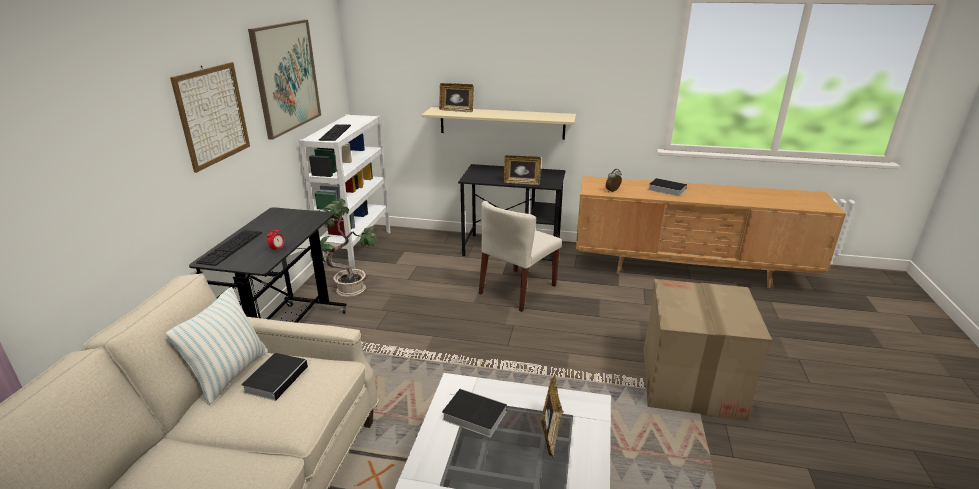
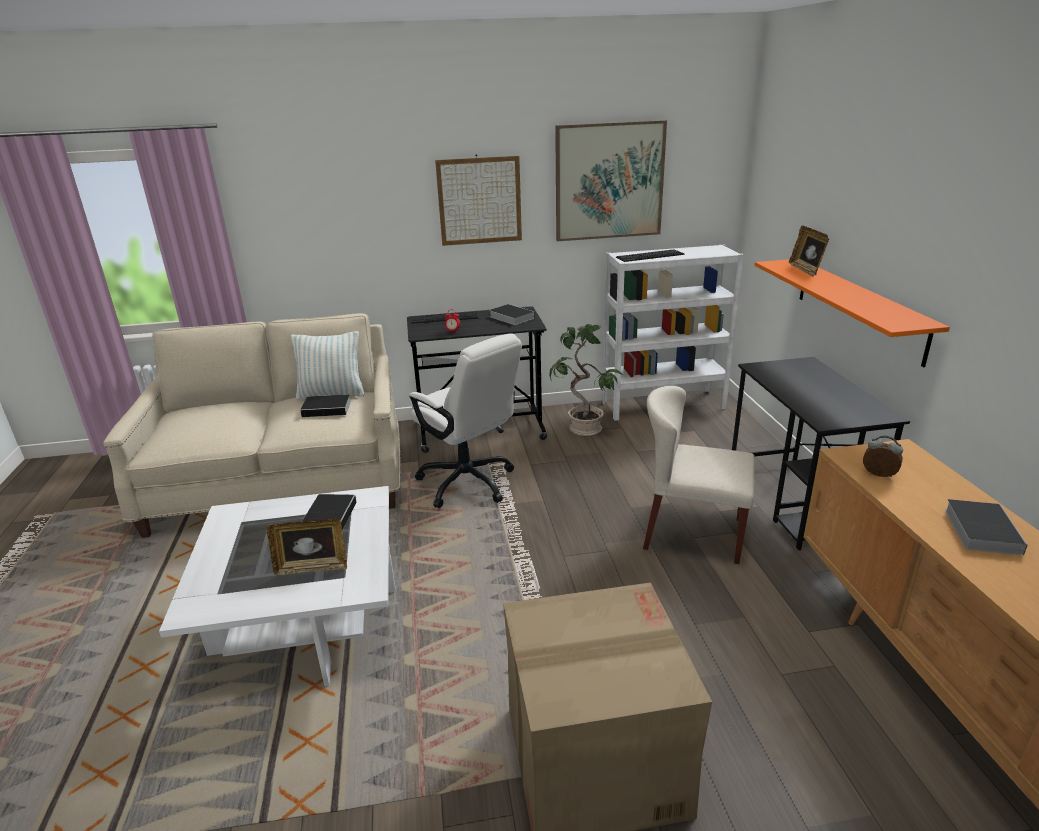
camera: 70 degrees right, 0 degrees up
beige shelf [422,107,576,140] -> orange shelf [755,259,950,367]
picture frame [504,155,541,185] -> none
none -> white office chair [409,333,522,508]
none -> book [489,304,535,325]

